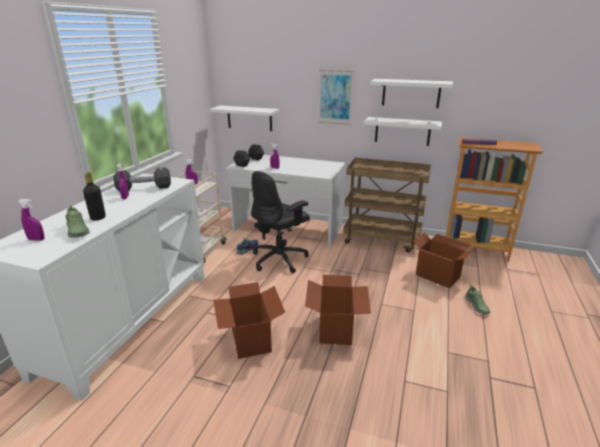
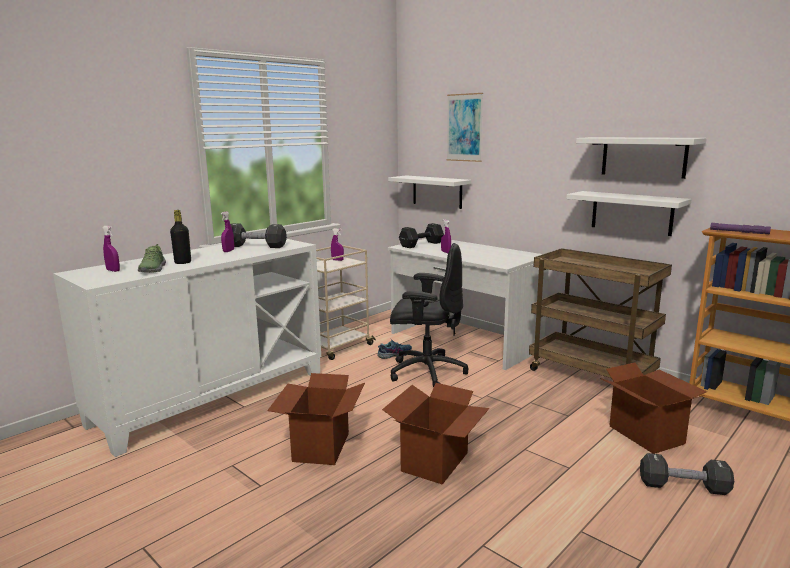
camera: 25 degrees right, 10 degrees down
black office chair [251,171,310,273] -> black office chair turned 150 degrees counterclockwise [390,243,469,387]
picture [318,70,353,125] -> picture moved to [447,93,483,162]
shoe [465,285,490,314] -> black dumbbell [640,453,734,495]

